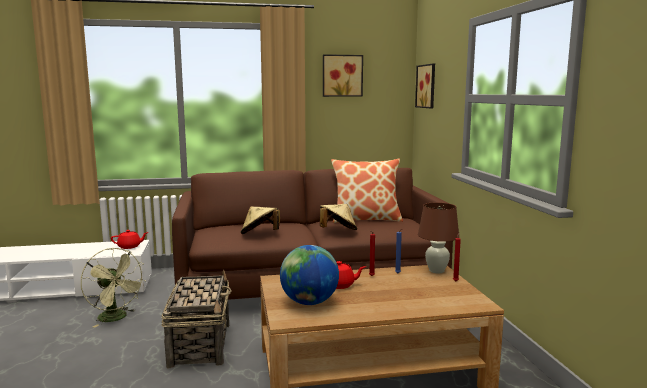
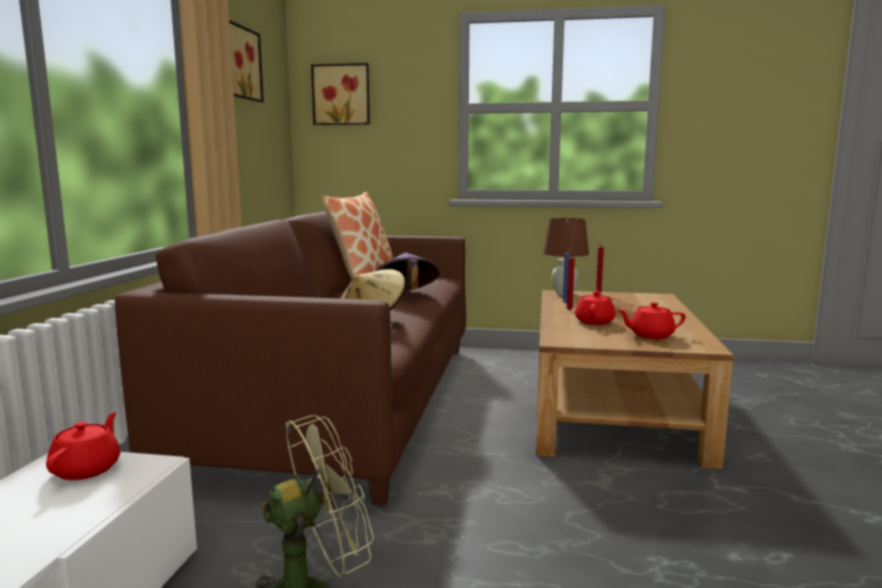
camera: 70 degrees left, 0 degrees up
basket [161,270,232,368] -> none
globe [280,245,339,305] -> red teapot [617,302,685,339]
beige hat [320,204,357,230] -> purple hat [377,253,440,290]

